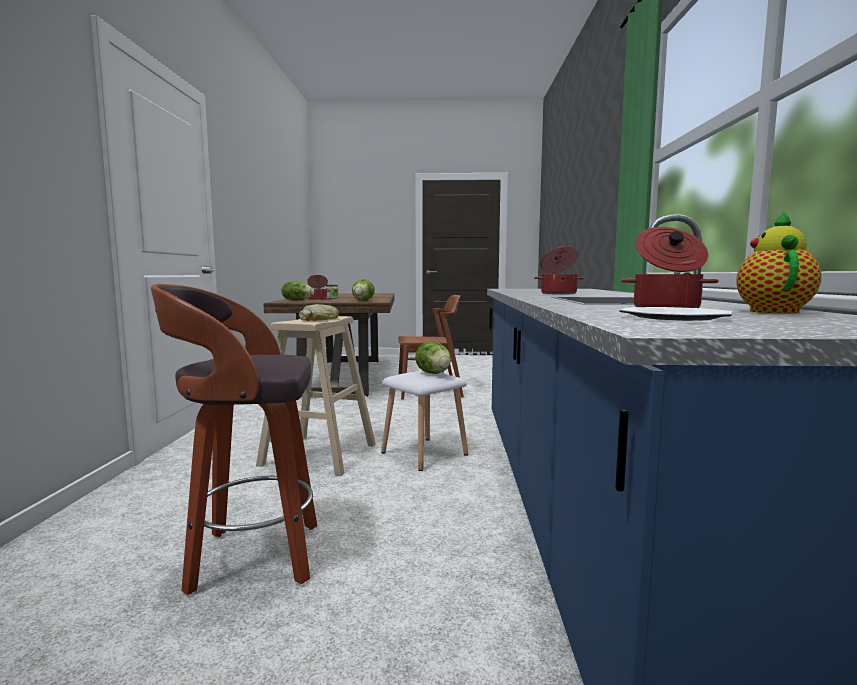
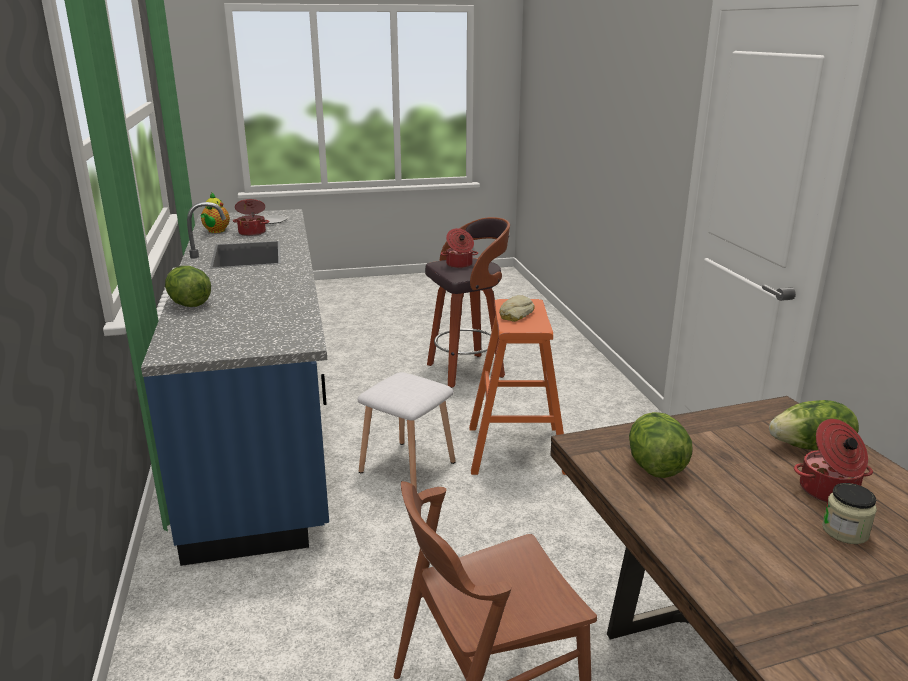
camera: 165 degrees right, 15 degrees up
beige stool [256,316,376,476] -> orange stool [469,299,566,475]
lettuce [415,342,451,374] -> lettuce moved to [165,266,211,307]
cooking pot [534,246,585,295] -> cooking pot moved to [441,228,478,268]

